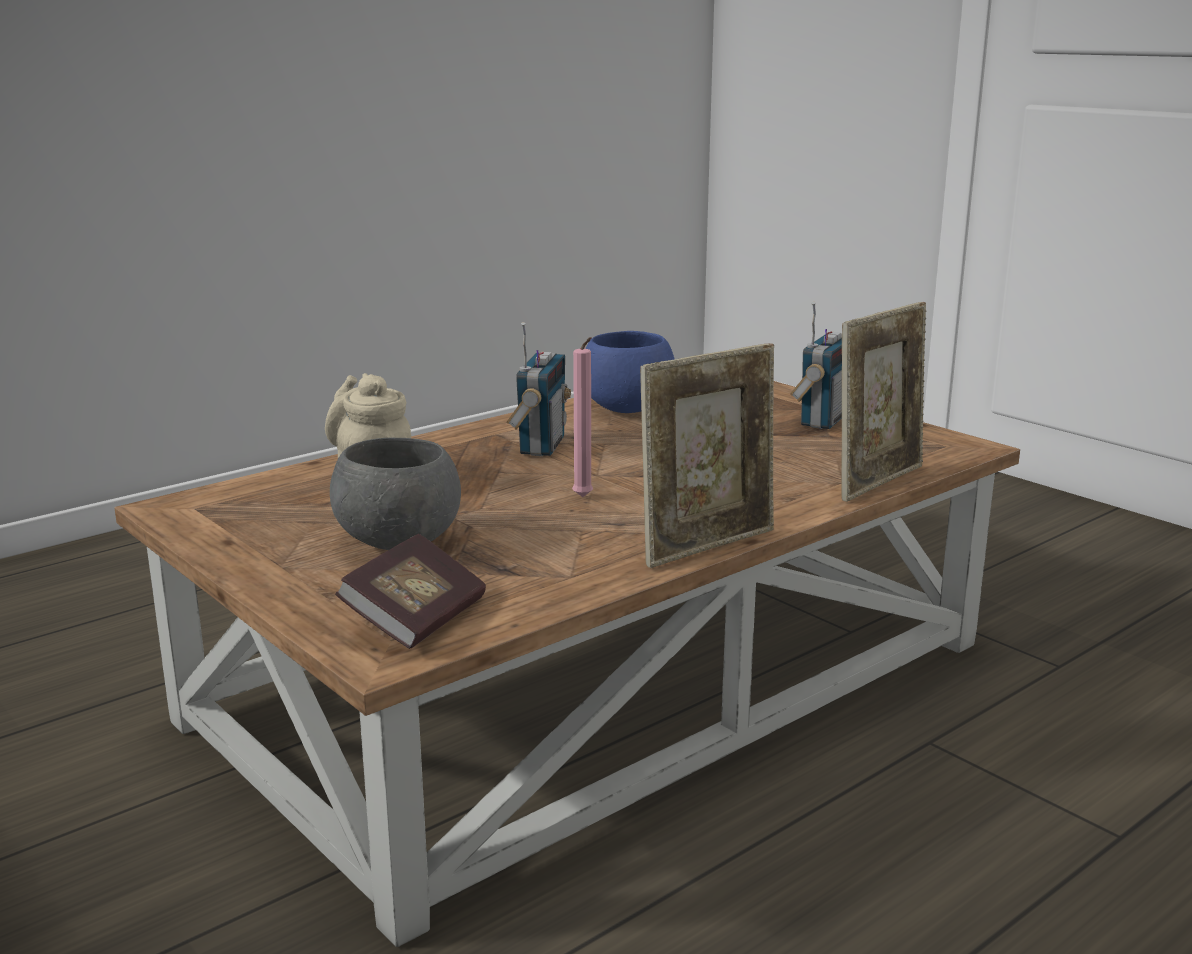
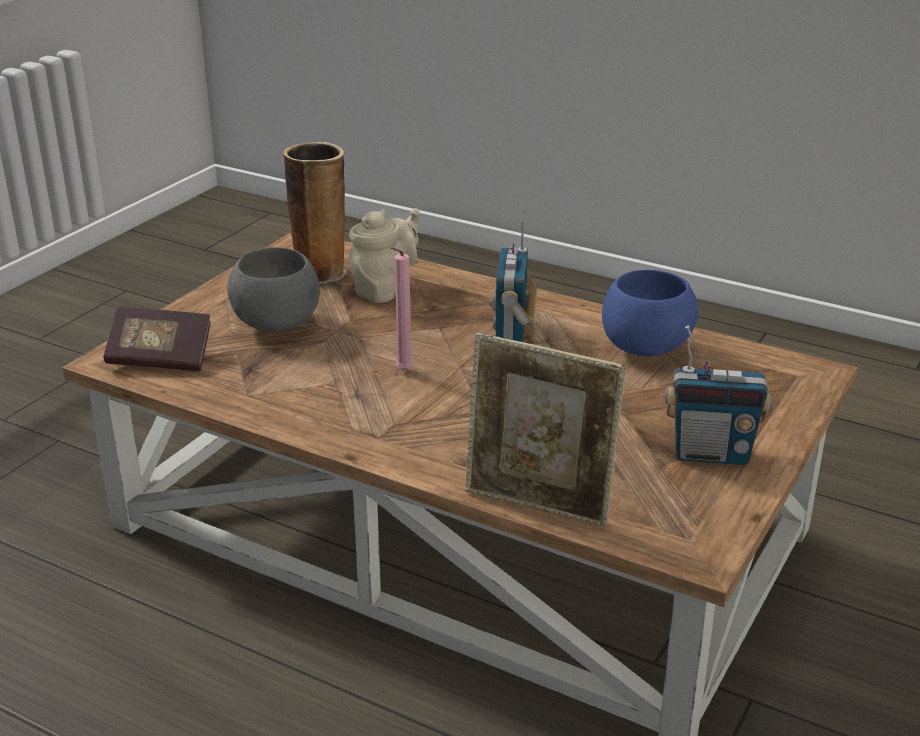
camera: 70 degrees right, 10 degrees up
radio [506,322,571,456] -> radio turned 105 degrees clockwise [489,211,537,342]
picture frame [640,343,774,568] -> none
none -> vase [283,142,347,284]

